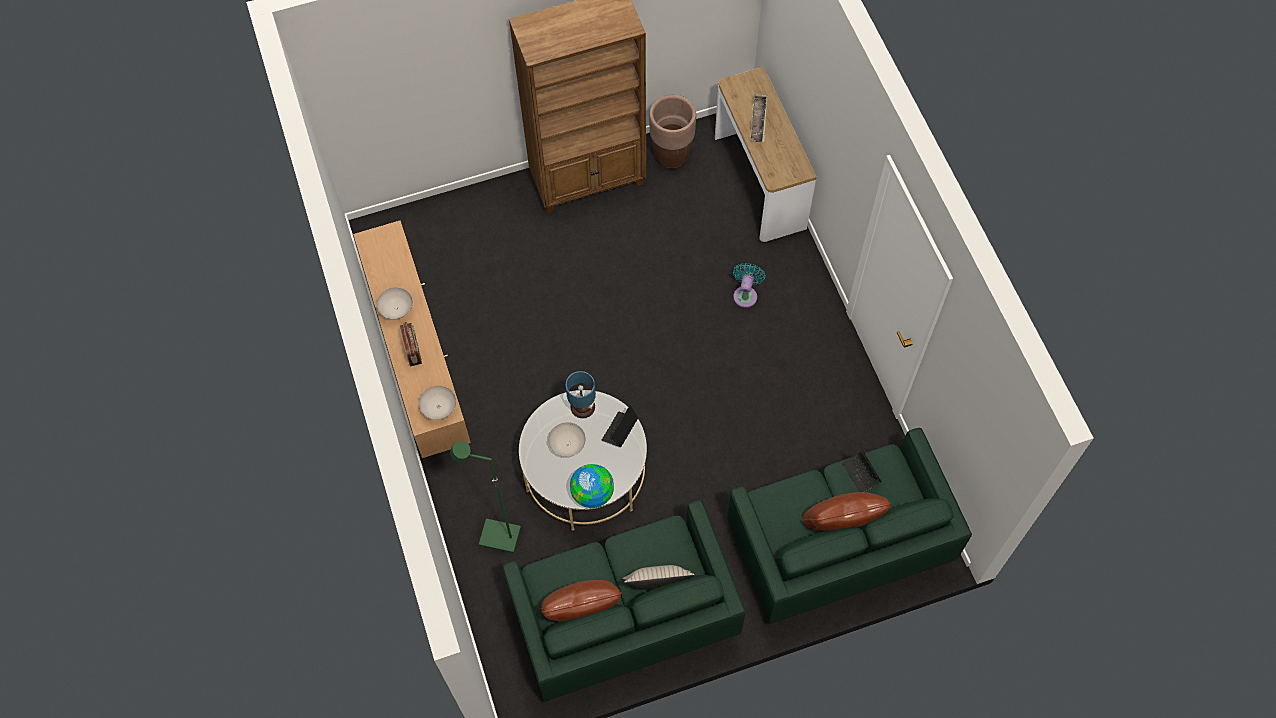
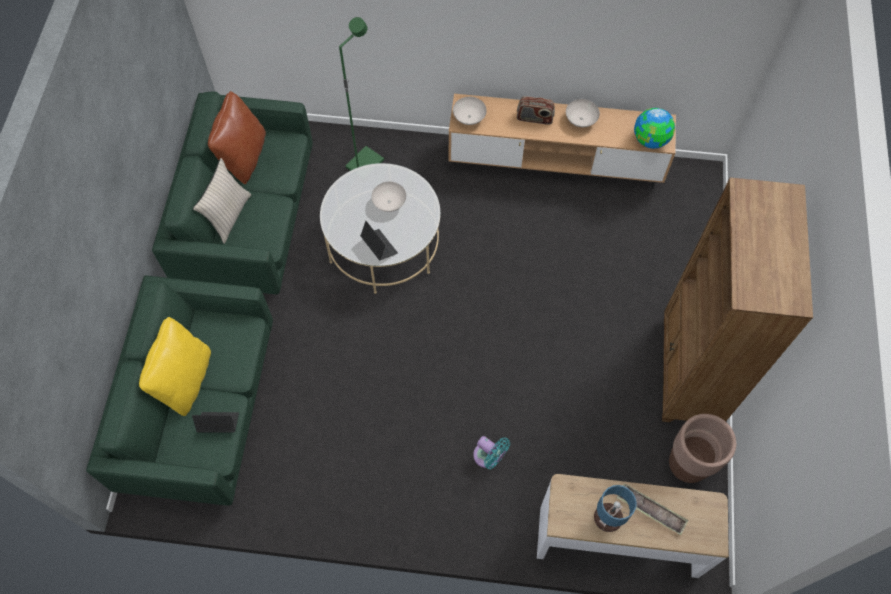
camera: 115 degrees right, 0 degrees up
table lamp [566,371,596,418] -> table lamp moved to [594,485,637,532]
globe [570,464,614,508] -> globe moved to [634,108,675,149]
brown pillow [802,492,891,531] -> yellow pillow [139,317,211,416]

